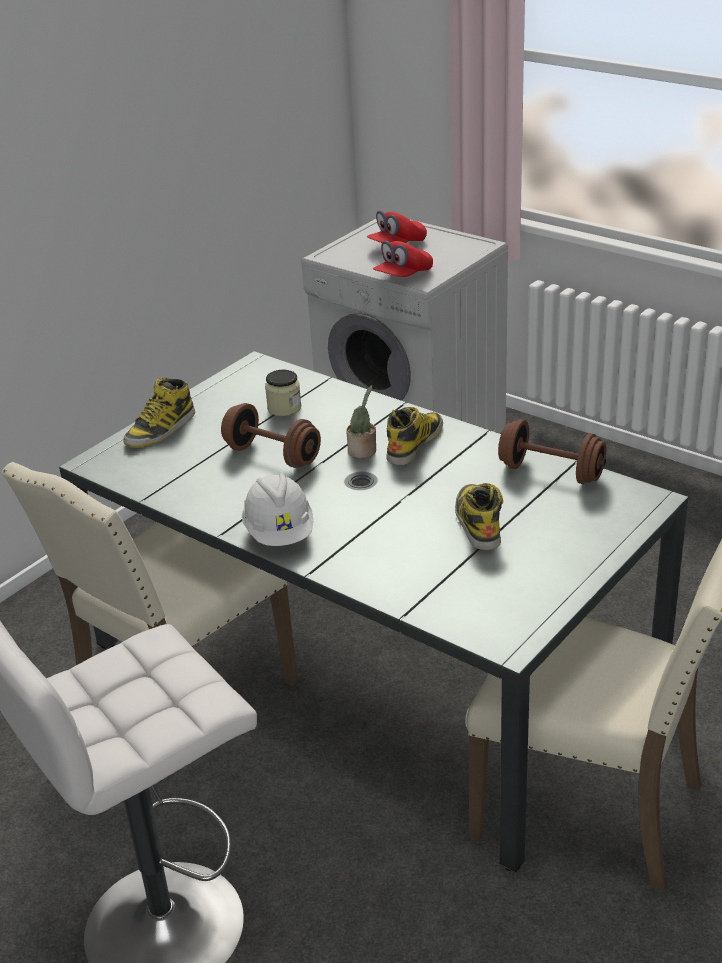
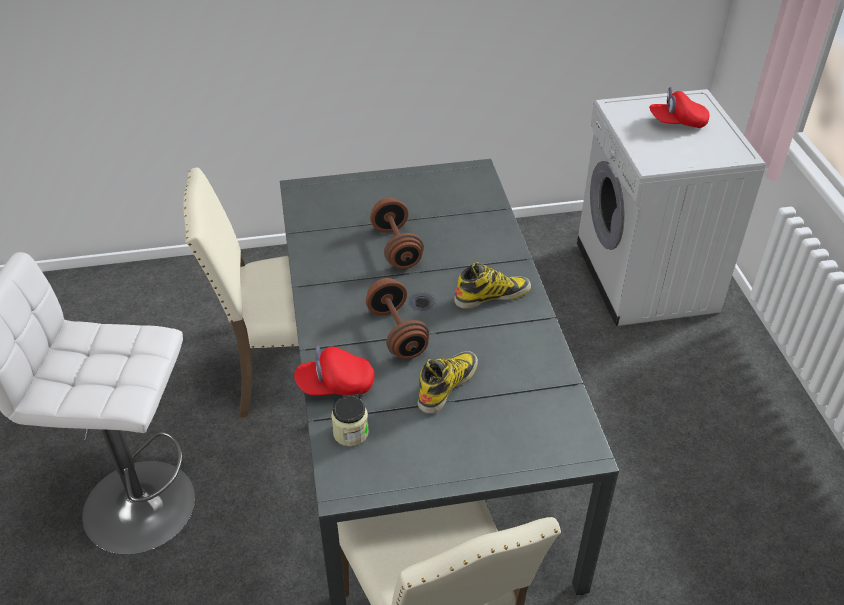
camera: 40 degrees right, 10 degrees up
boot [123,378,195,447] -> none
white hard hat [242,473,313,546] -> none
jar [265,370,301,416] -> jar moved to [331,396,369,446]
potted plant [346,385,376,458] -> none
red cap [373,241,433,277] -> red cap moved to [294,345,375,396]
brown dumbbell [498,419,606,484] -> brown dumbbell moved to [366,278,429,359]

